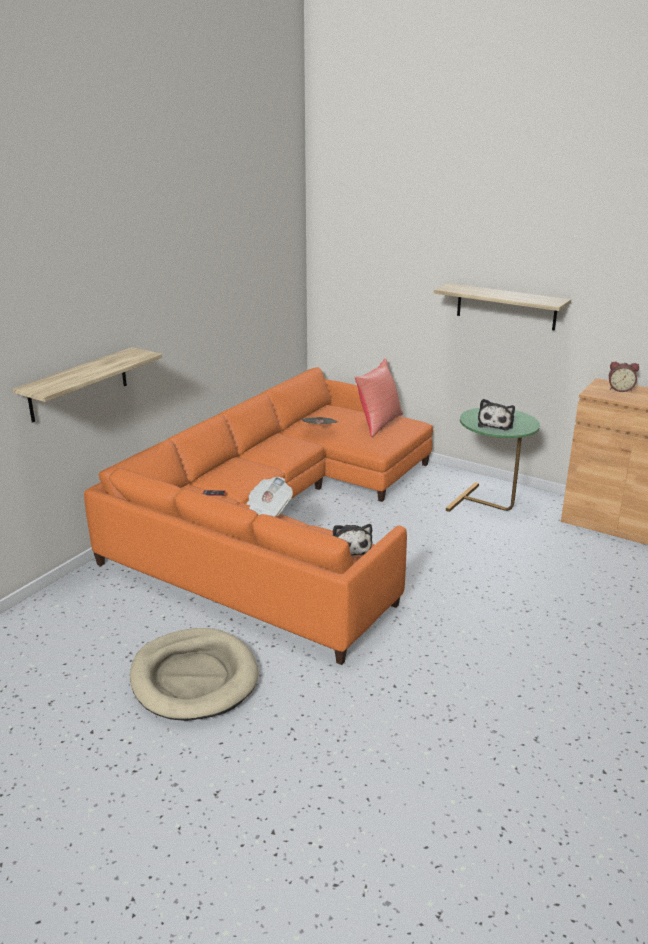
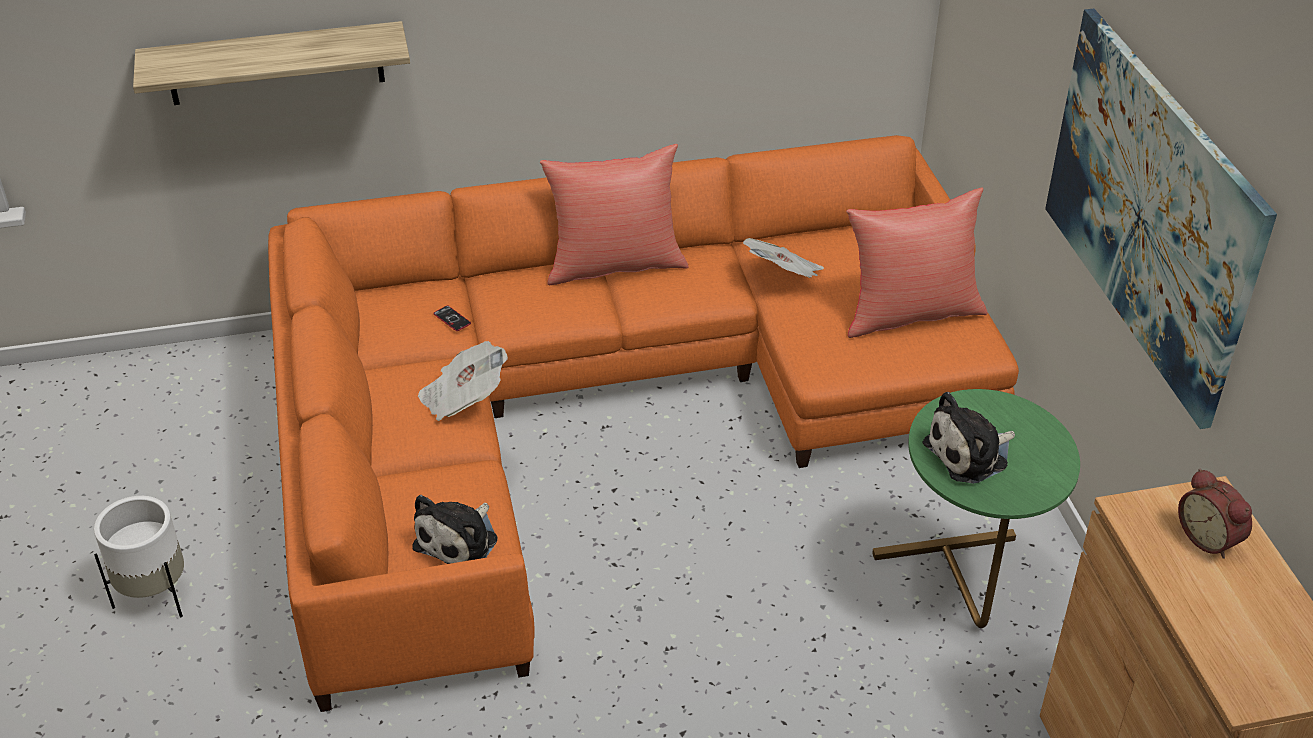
camera: 45 degrees right, 15 degrees up
beige dog bed [130,628,259,721] -> white planter [94,496,184,617]
shelf [434,283,571,331] -> picture [1045,9,1277,429]
none -> red pillow [540,144,689,285]

